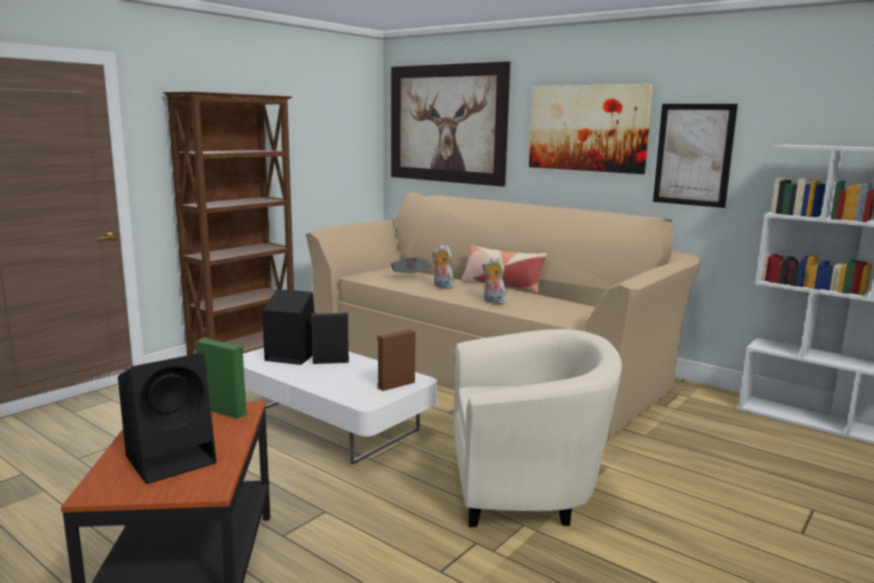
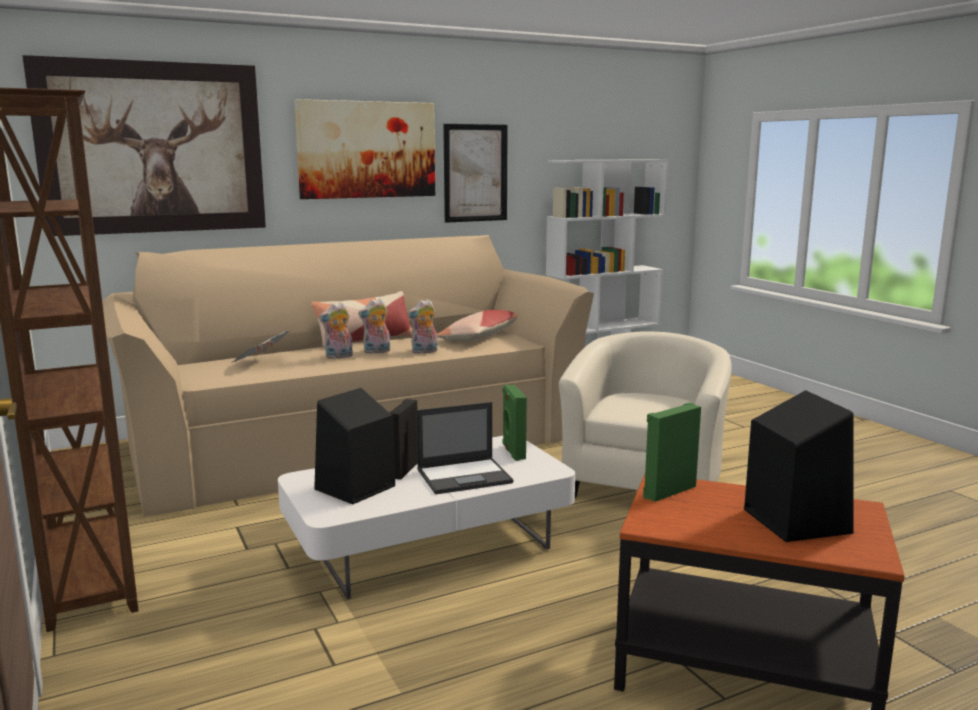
camera: 65 degrees left, 0 degrees up
brown speaker [377,329,416,391] -> green speaker [502,385,527,461]
none -> plush toy [358,299,390,354]
none -> laptop [416,402,514,494]
none -> pillow [437,310,518,342]

